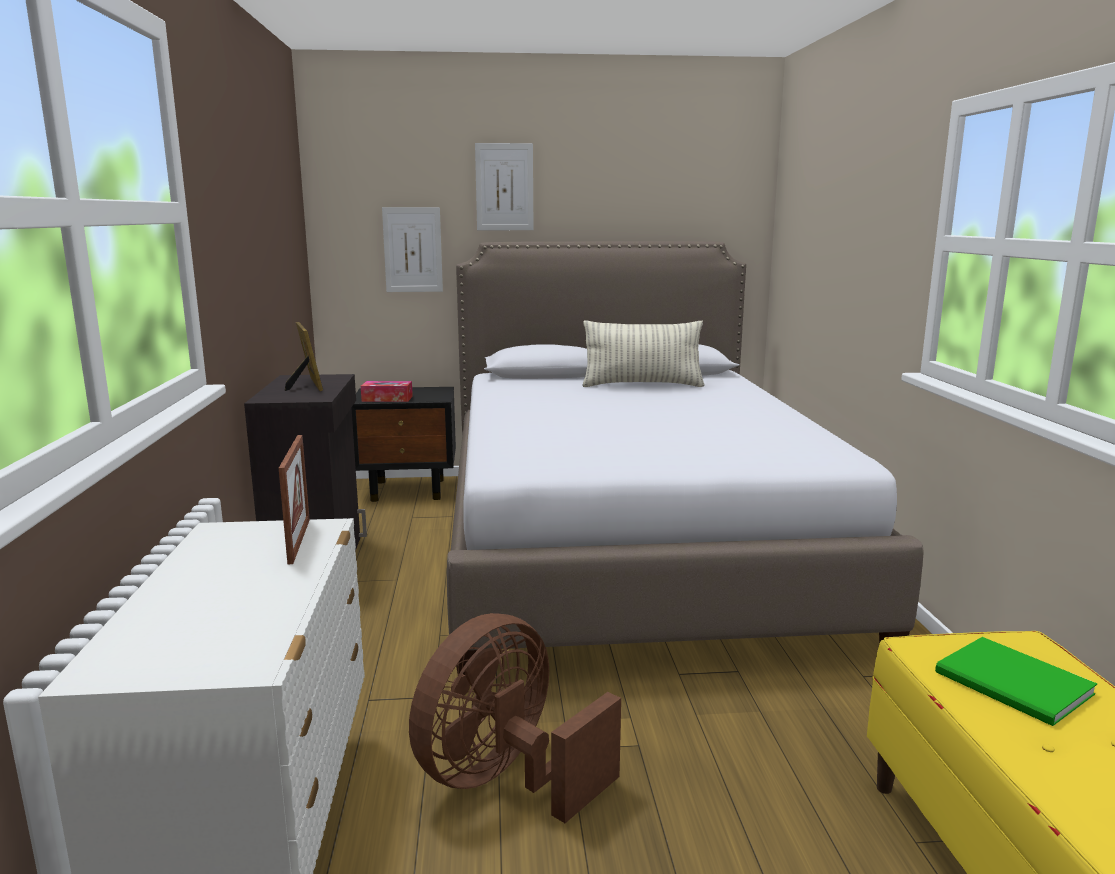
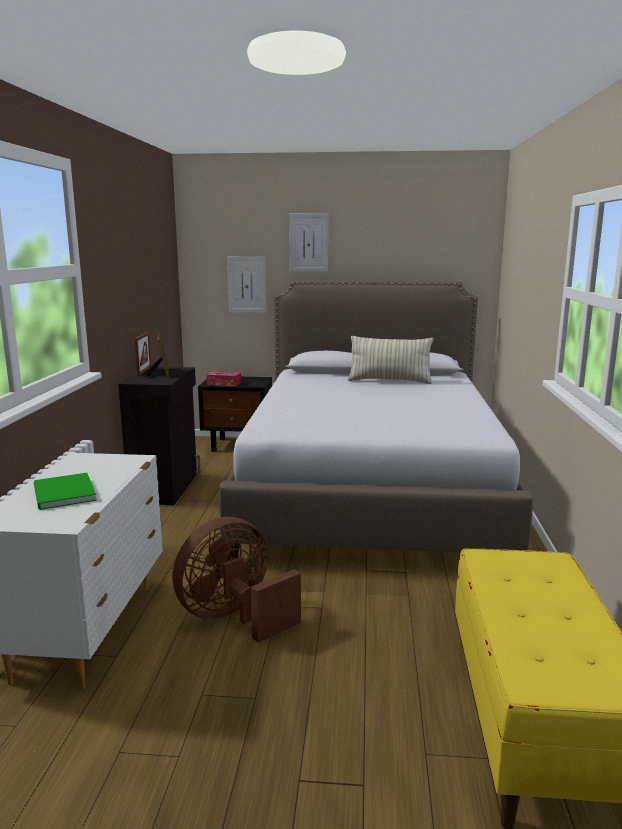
camera: 10 degrees right, 0 degrees up
picture frame [279,435,310,564] -> picture frame moved to [135,332,151,376]
green book [935,637,1097,726] -> green book moved to [34,473,97,510]

